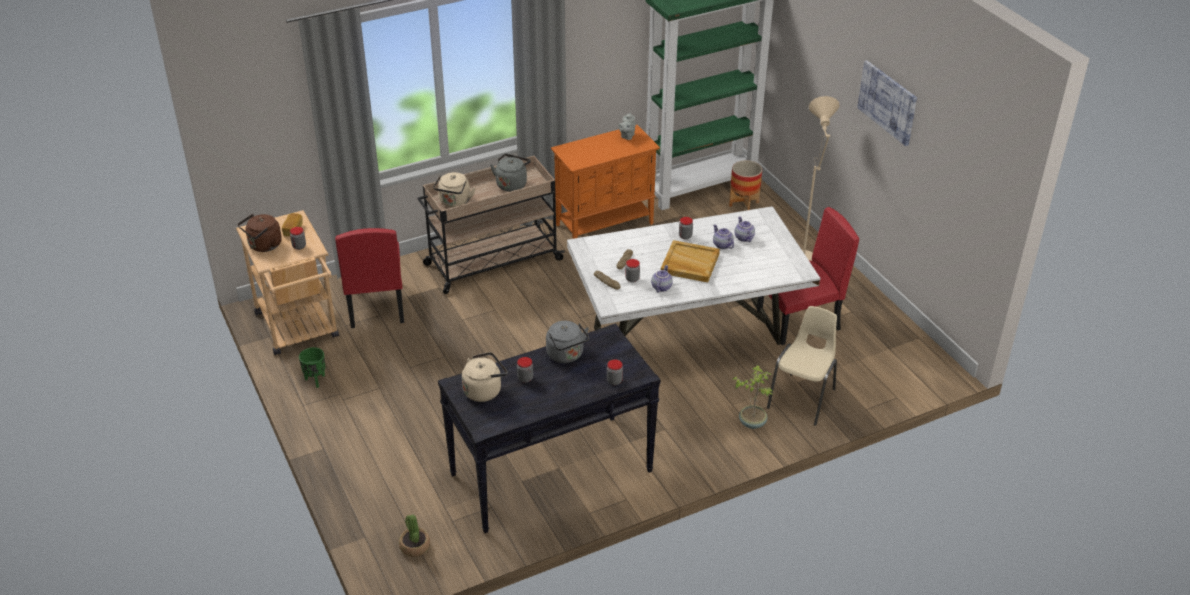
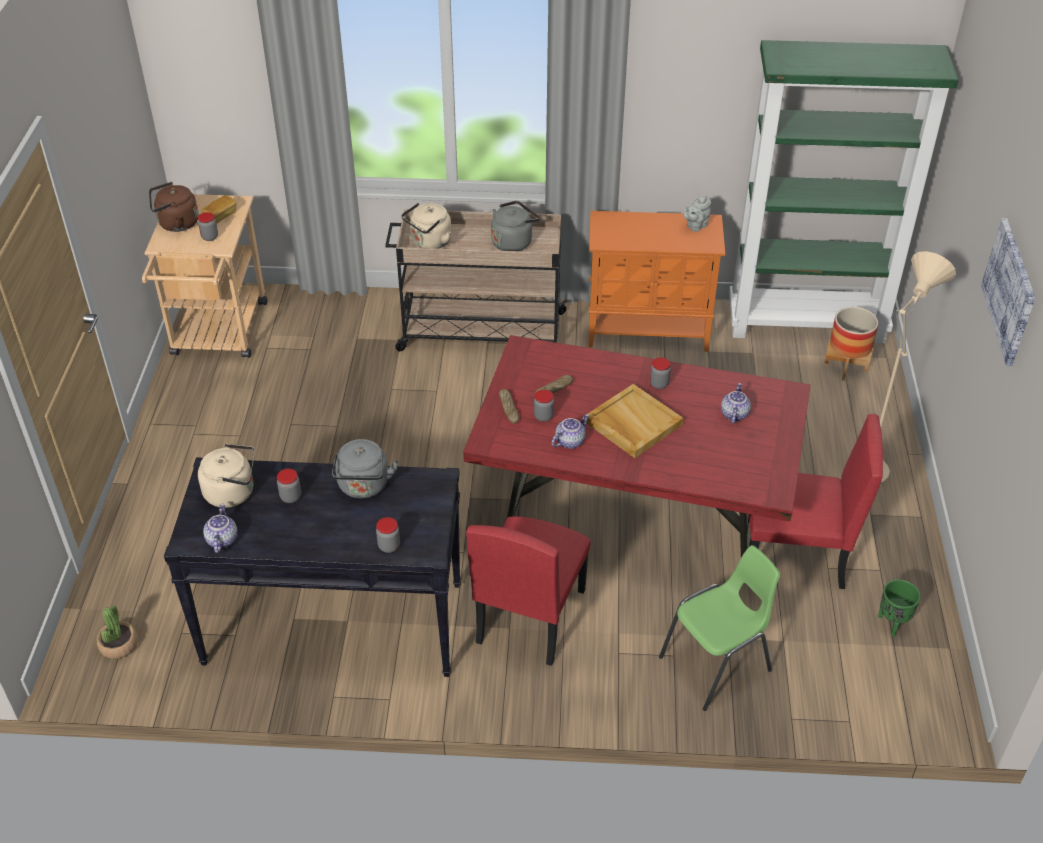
camera: 30 degrees right, 5 degrees up
green planter [299,347,325,388] -> green planter moved to [878,580,921,637]
red chair [335,228,404,328] -> red chair moved to [466,516,591,666]
white dining table [567,206,820,345] -> red dining table [463,335,811,557]
teapot [713,225,734,249] -> teapot moved to [203,504,238,553]
potted plant [732,365,773,429] -> none
beige chair [767,306,837,426] -> green chair [659,545,780,711]

